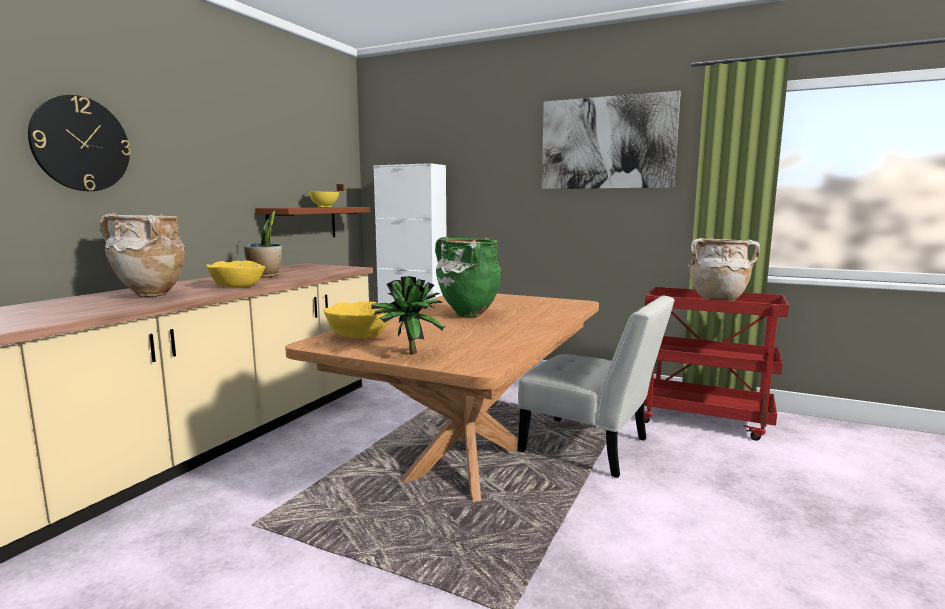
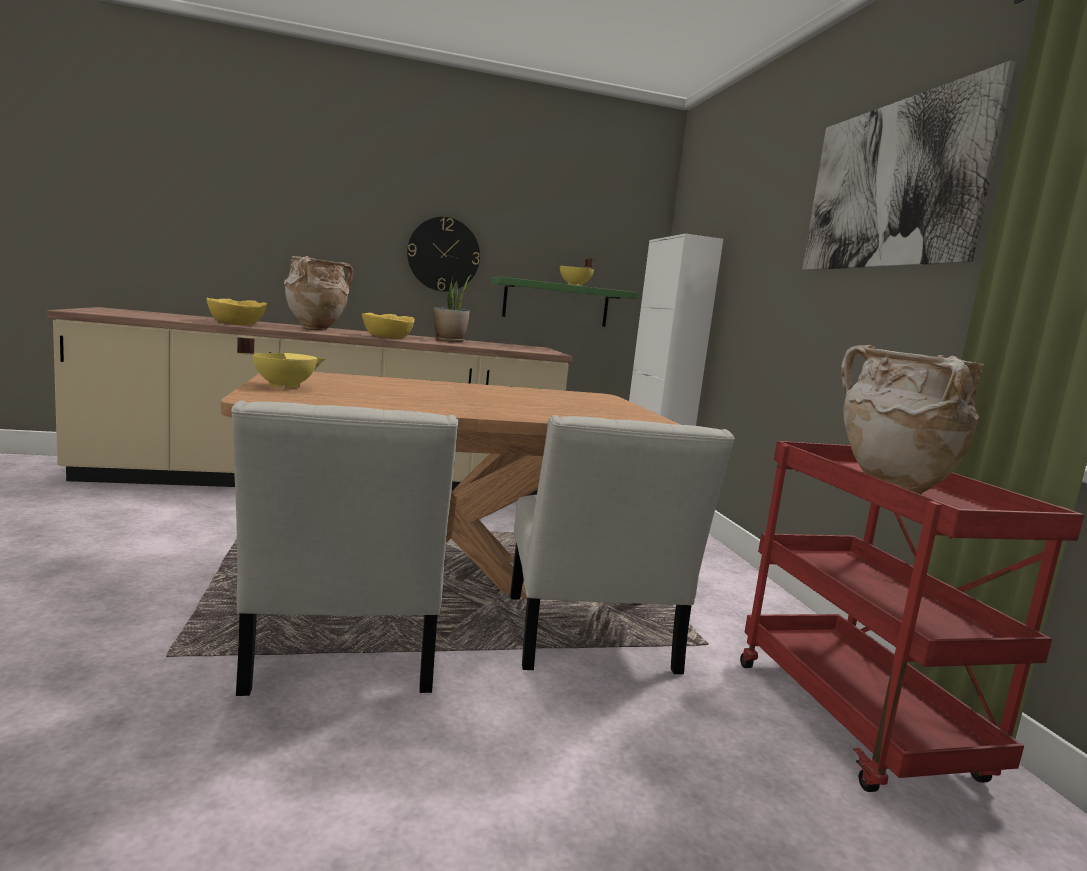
camera: 50 degrees right, 0 degrees up
wall clock [28,95,131,191] -> wall clock moved to [407,217,480,291]
brown shelf [255,207,370,243] -> green shelf [491,277,637,327]
yellow bowl [324,302,389,339] -> yellow bowl moved to [206,298,267,325]
potted plant [371,276,447,355] -> yellow cooking pot [237,337,326,389]
green vase [435,237,502,317] -> none
none -> white chair [231,400,458,696]

